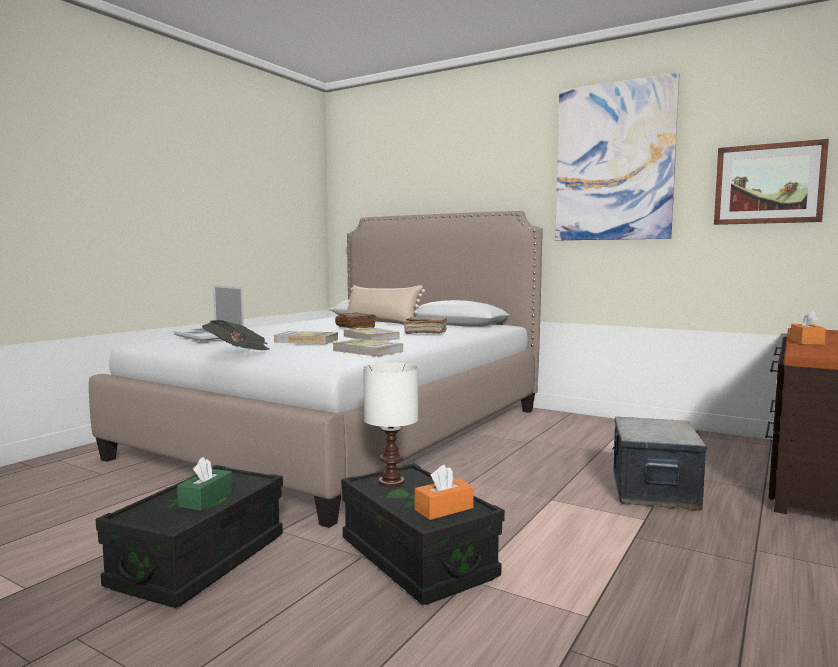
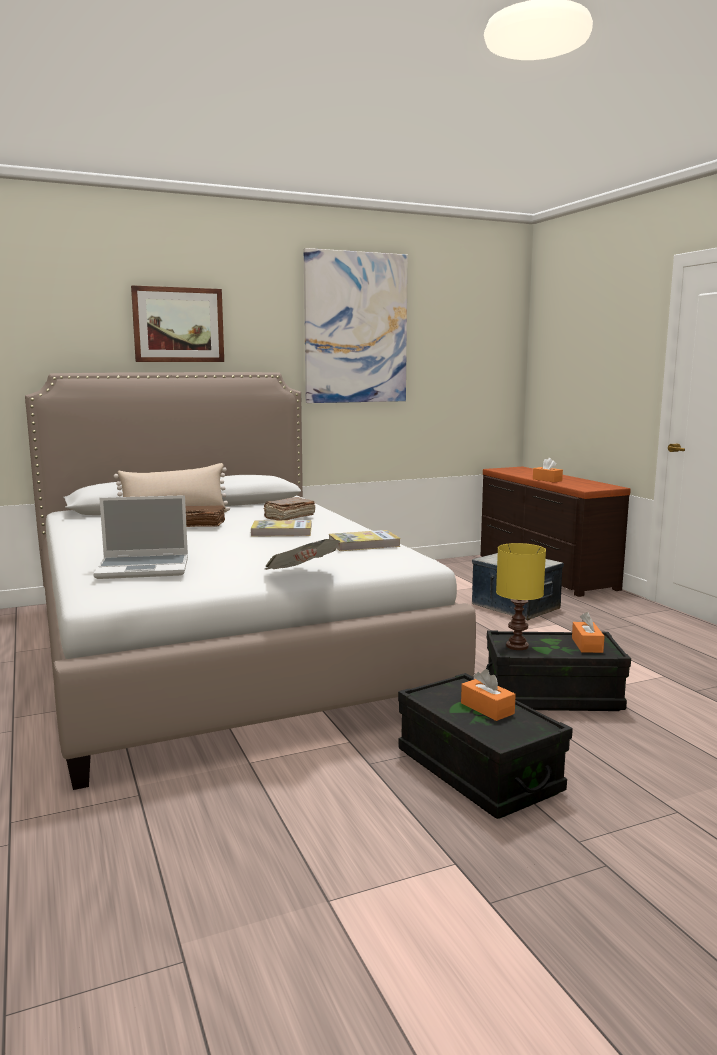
camera: 55 degrees left, 5 degrees up
green tissue box [177,457,233,511] -> orange tissue box [461,669,516,721]
book [274,331,338,344] -> none
white table lamp [363,362,418,487] -> yellow table lamp [496,543,546,650]
picture [714,139,829,225] -> picture moved to [131,285,224,362]

